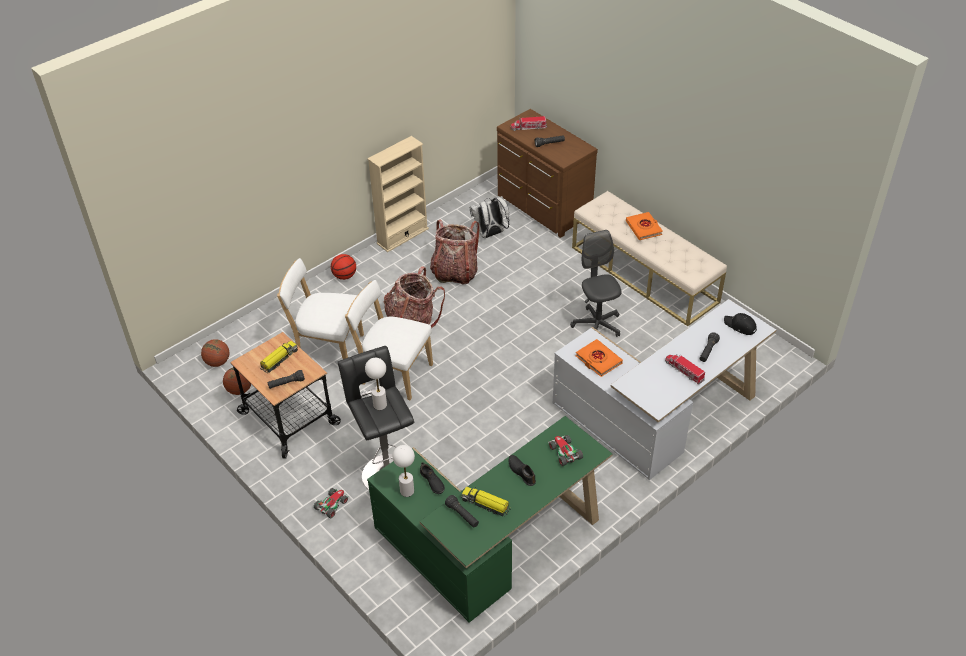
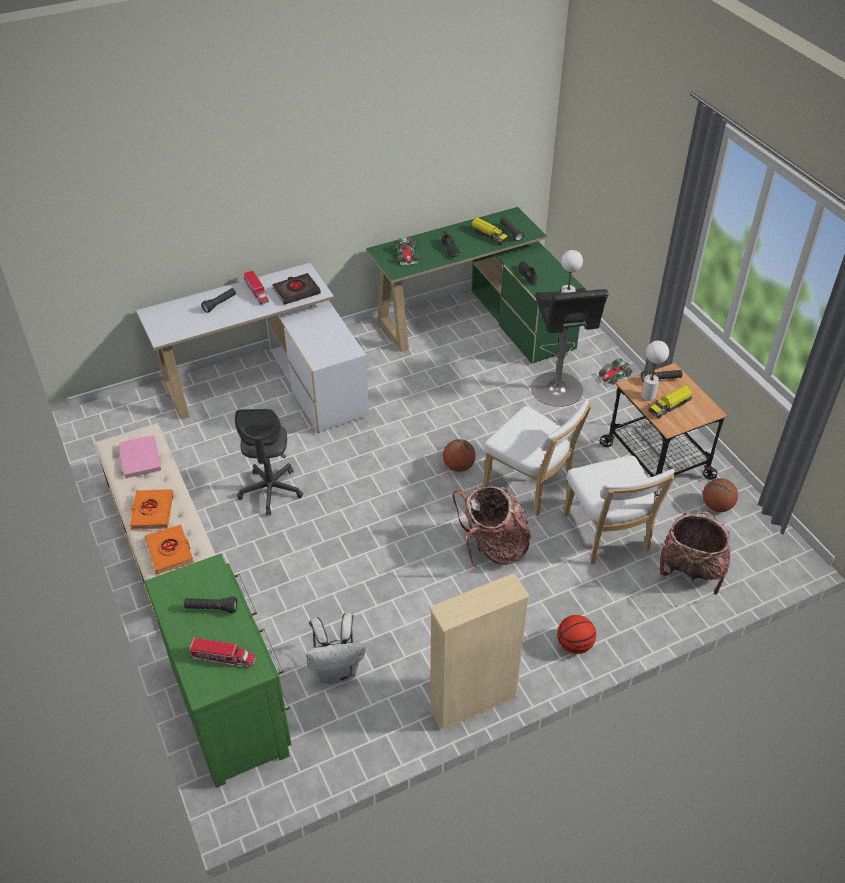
camera: 165 degrees left, 0 degrees up
basketball [201,339,229,367] -> basketball moved to [443,439,475,472]
white chair [277,258,364,359] -> white chair turned 45 degrees clockwise [563,456,675,564]
white table lamp [392,445,415,497] -> white table lamp moved to [641,341,669,401]
backpack [430,220,480,284] -> backpack moved to [660,511,730,595]
brown dresser [497,109,598,238] -> green dresser [144,554,291,788]
orange book [576,339,623,377] -> orange book moved to [145,525,194,574]
black cap [724,313,757,335] -> none
none -> pink book [119,435,161,479]
none -> black book [272,273,321,305]

